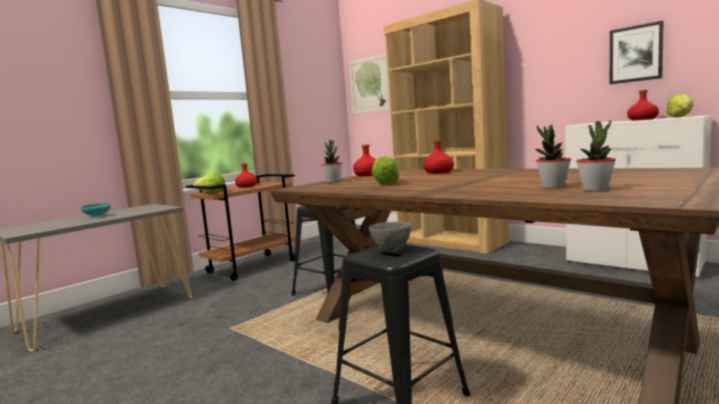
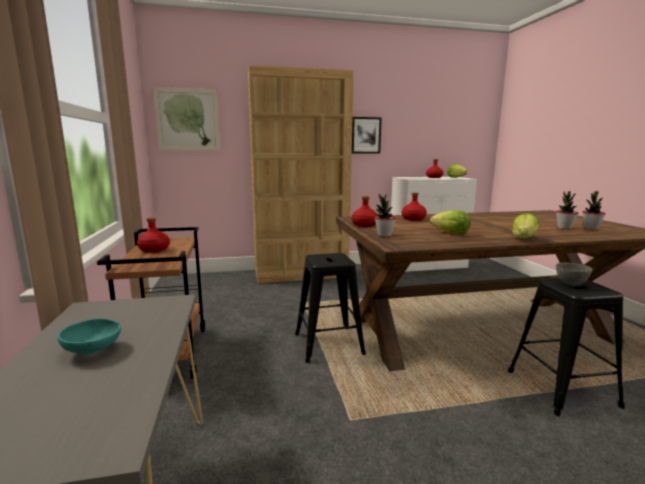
camera: 55 degrees left, 5 degrees up
lettuce [193,174,225,192] -> lettuce moved to [512,213,540,239]
picture [610,21,664,84] -> picture moved to [352,117,382,154]

